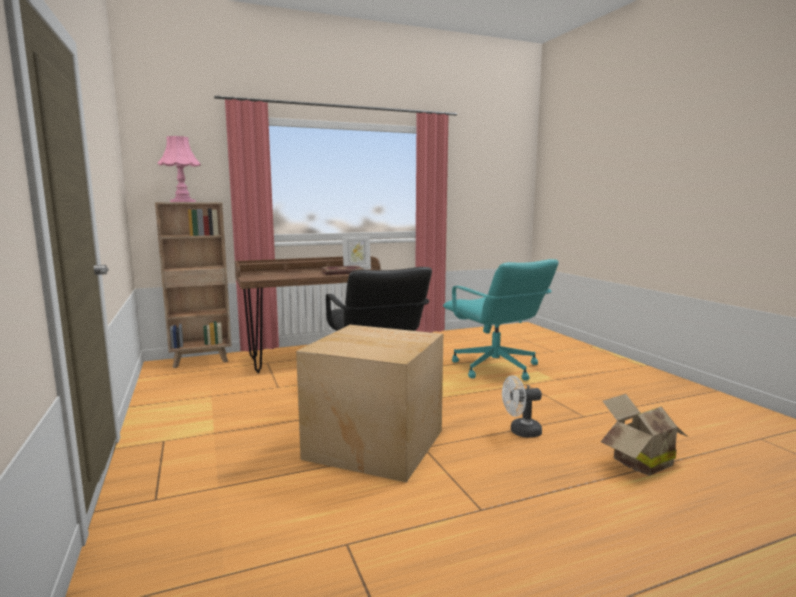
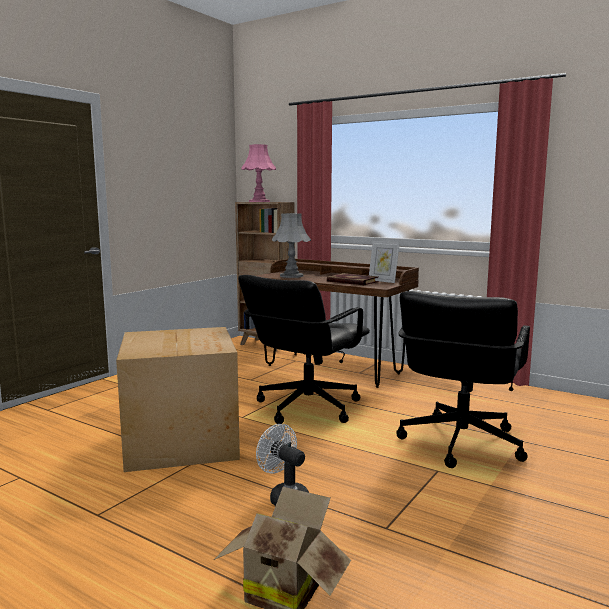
camera: 55 degrees right, 0 degrees up
turquoise office chair [443,259,559,380] -> black office chair [396,291,530,468]
none -> grey table lamp [272,213,311,278]

